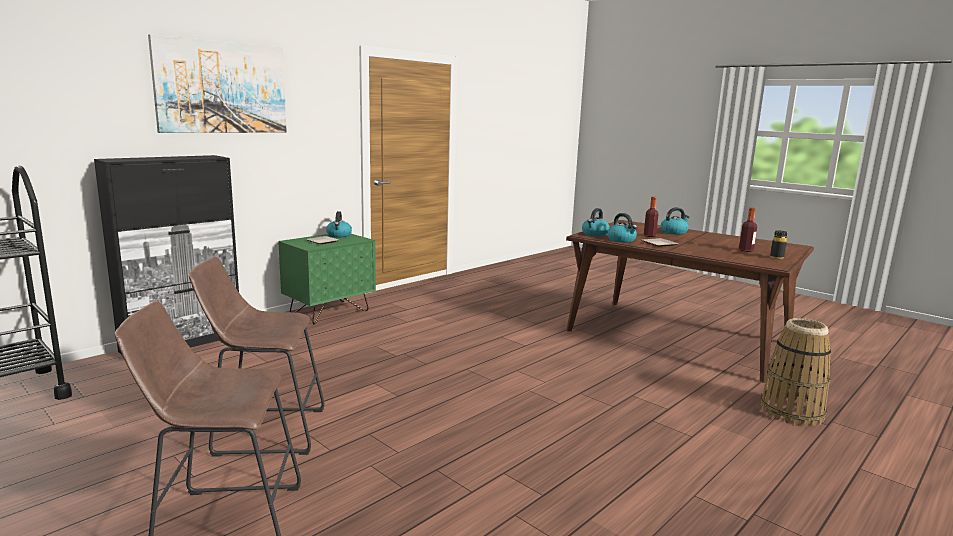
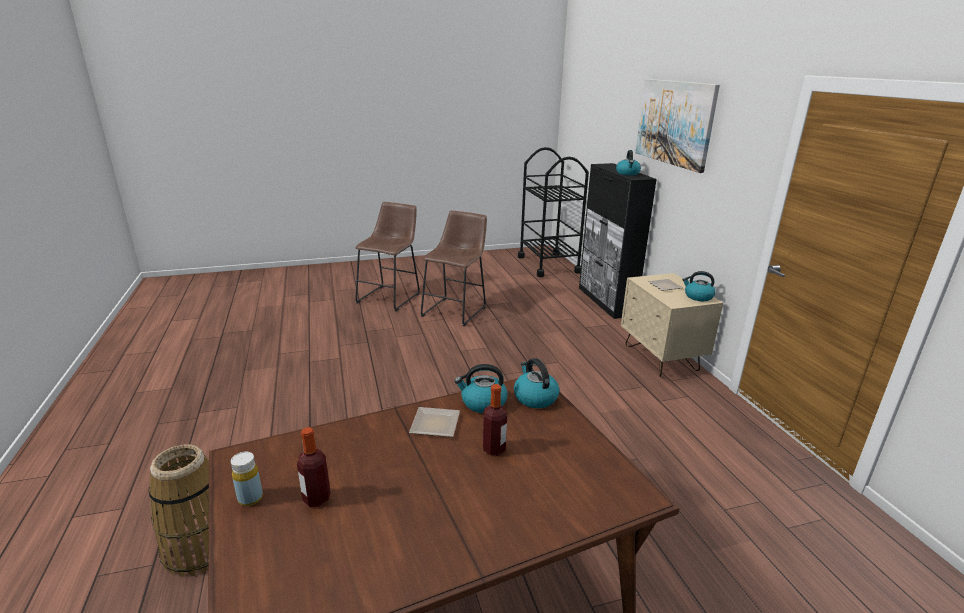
camera: 120 degrees right, 10 degrees up
green nightstand [278,234,376,324] -> beige nightstand [621,273,723,377]
kettle [661,207,690,235] -> kettle moved to [616,150,641,175]
black bottle [770,230,787,259] -> yellow bottle [231,452,263,506]

